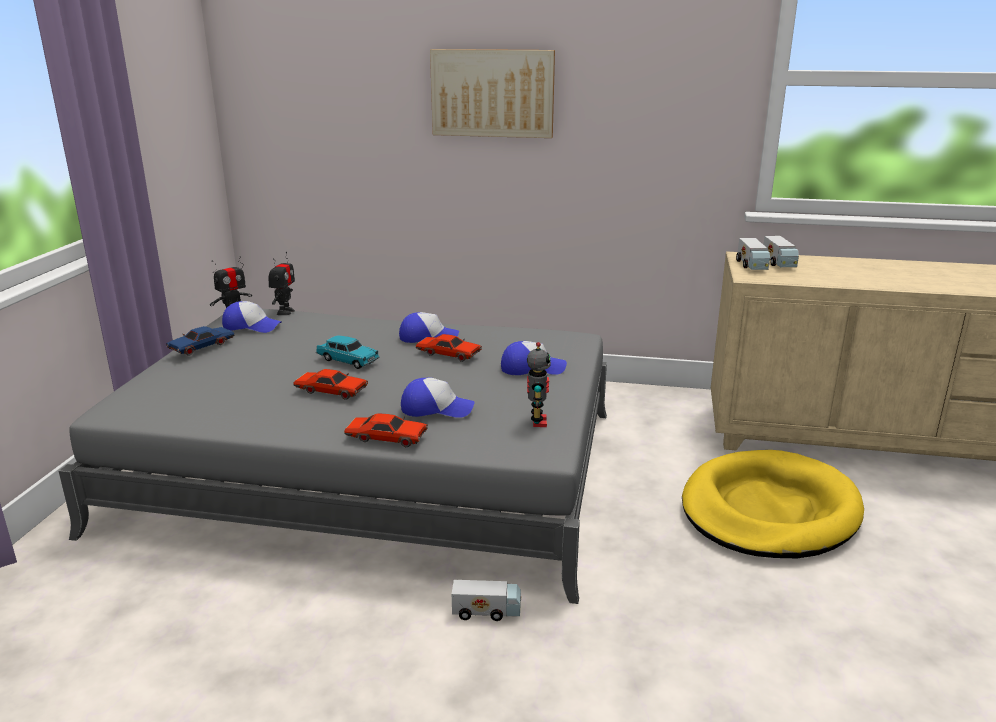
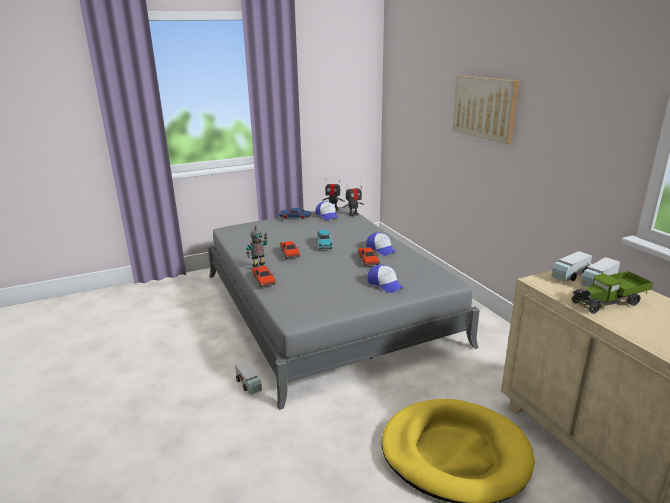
camera: 55 degrees right, 0 degrees up
cap [401,377,475,418] -> none
toy robot [527,342,551,427] -> toy robot moved to [246,226,268,268]
none -> toy truck [571,271,653,314]

